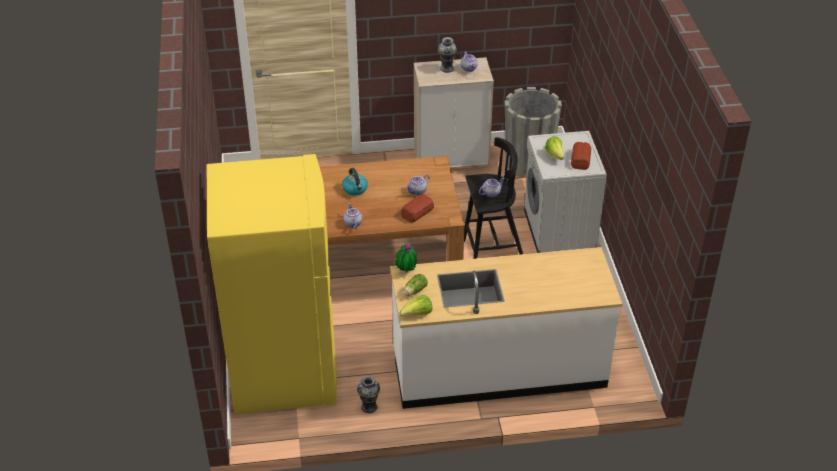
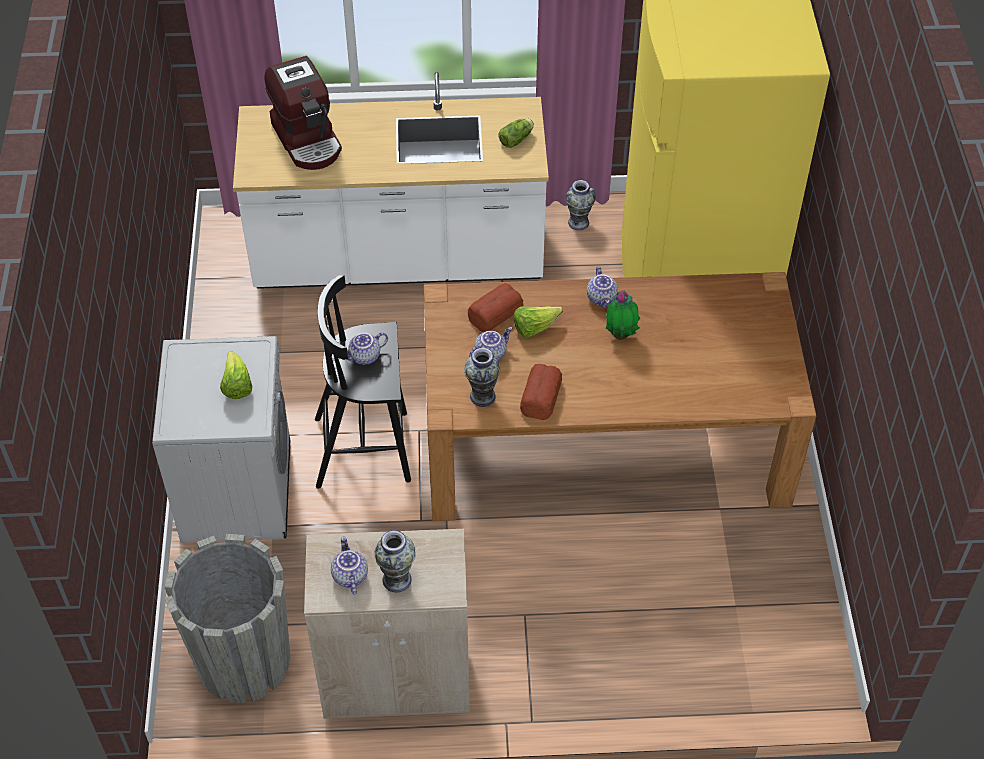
camera: 175 degrees left, 10 degrees up
kettle [342,168,368,196] -> none
potted plant [395,241,417,273] -> potted plant moved to [606,290,640,340]
lettuce [399,295,433,316] -> lettuce moved to [514,306,563,337]
bread [571,142,591,170] -> bread moved to [520,364,562,420]
none -> coffee machine [264,56,342,170]
none -> vase [464,348,500,407]

